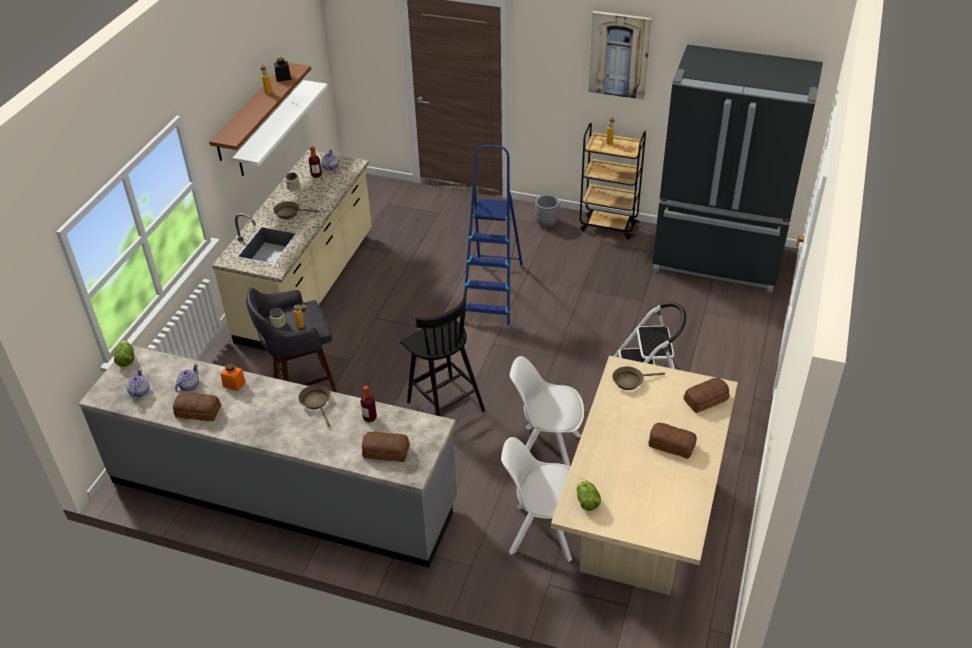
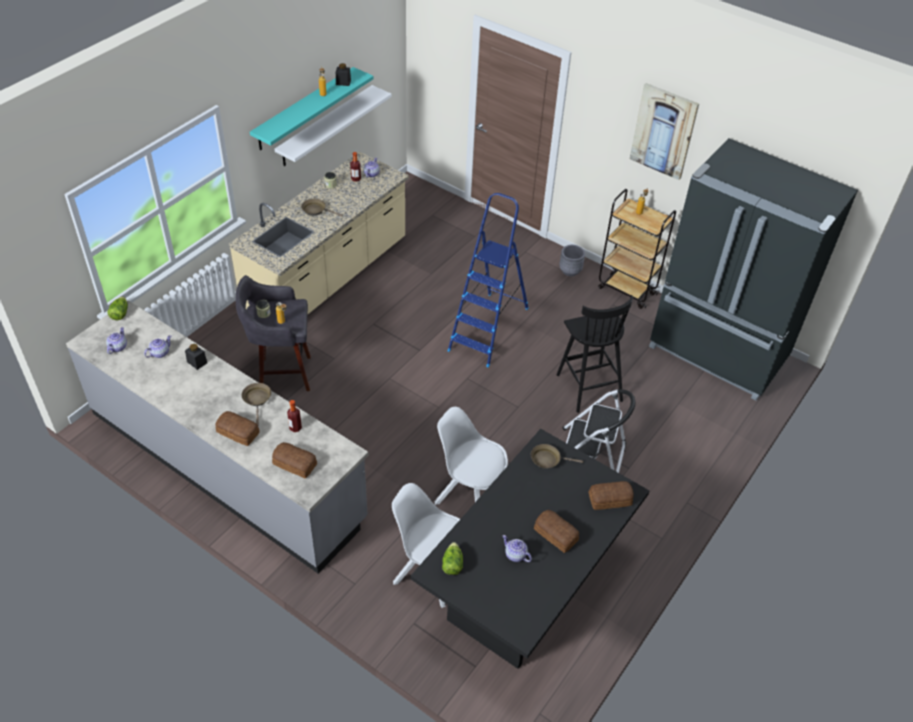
camera: 15 degrees right, 5 degrees up
bread [173,392,221,421] -> bread moved to [215,411,260,446]
brown shelf [209,63,311,161] -> turquoise shelf [250,67,373,151]
orange jar [220,363,246,391] -> black jar [185,344,207,370]
black stool [400,294,485,416] -> black stool moved to [556,295,633,413]
beige dining table [551,356,738,595] -> black dining table [411,429,649,669]
none -> teapot [503,535,532,562]

